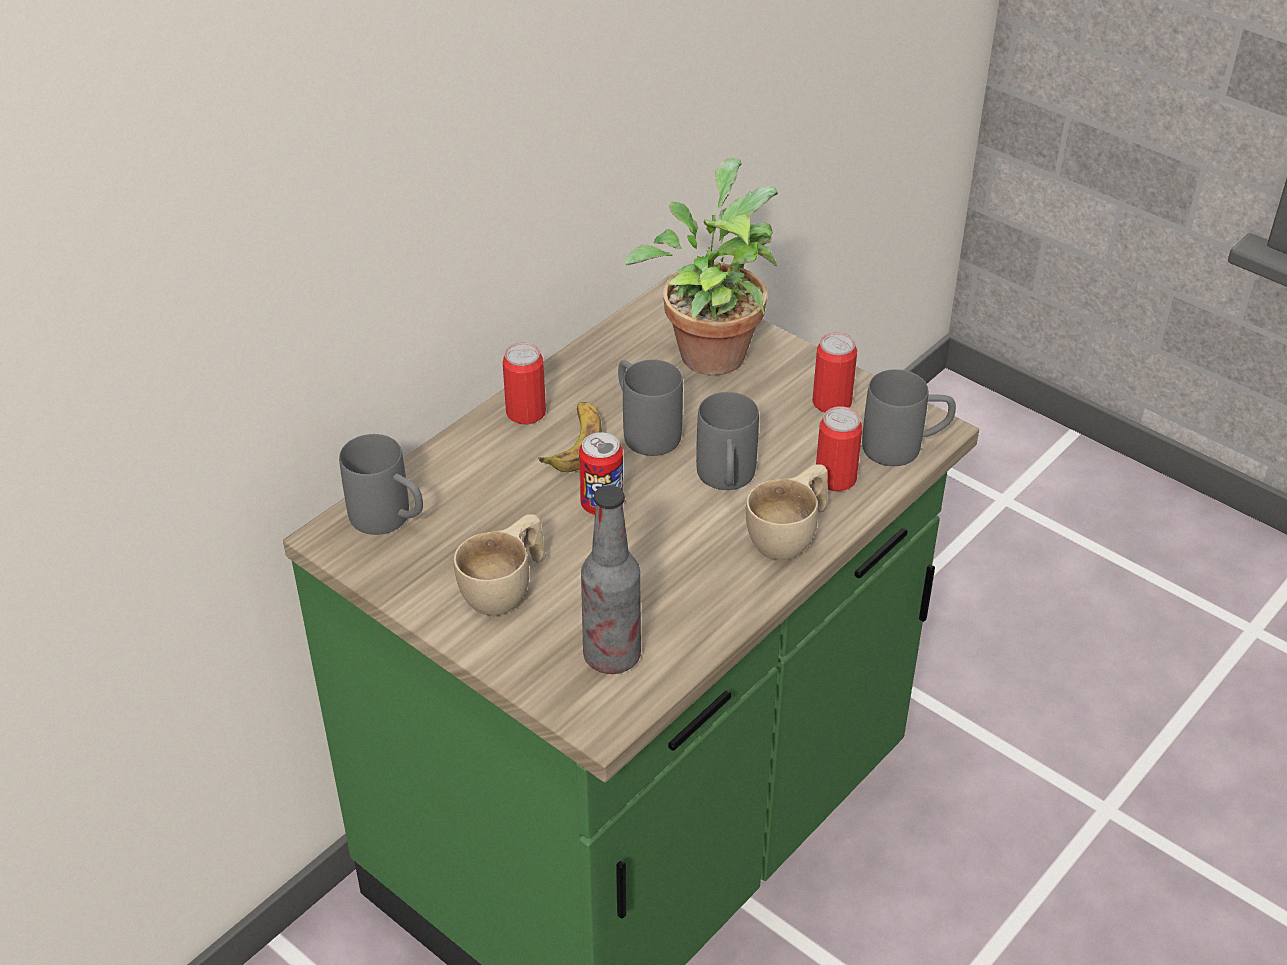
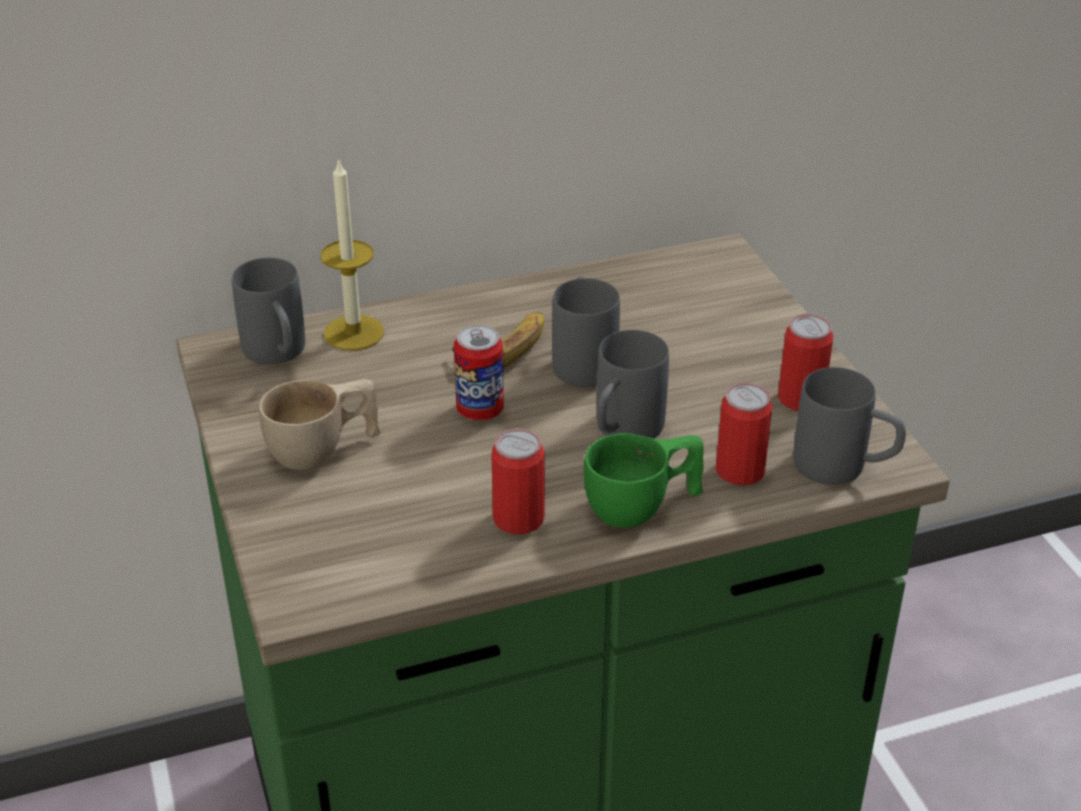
camera: 30 degrees right, 5 degrees down
can [503,342,546,424] -> can moved to [491,428,545,535]
bottle [581,485,641,674] -> none
potted plant [625,158,778,376] -> none
beige cup [746,464,828,560] -> green cup [584,433,704,528]
none -> candle [320,158,384,350]

